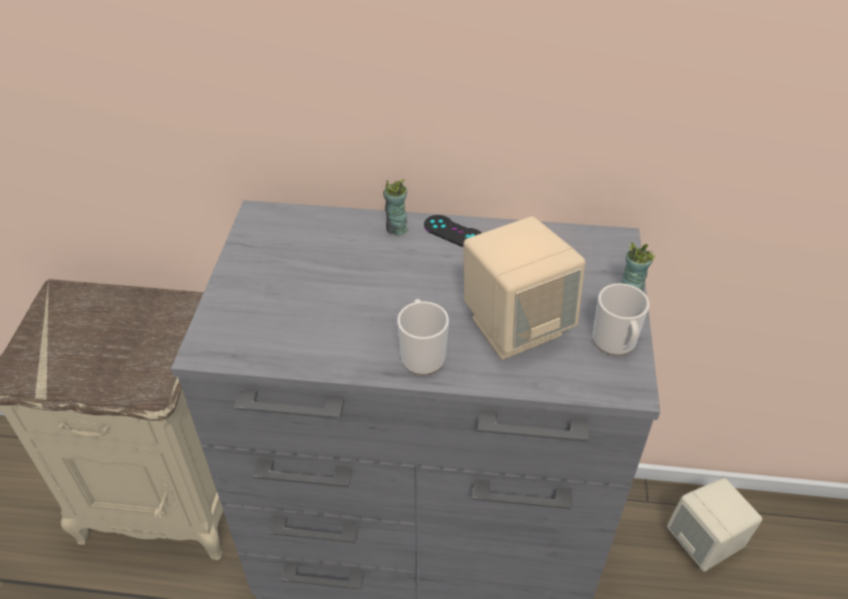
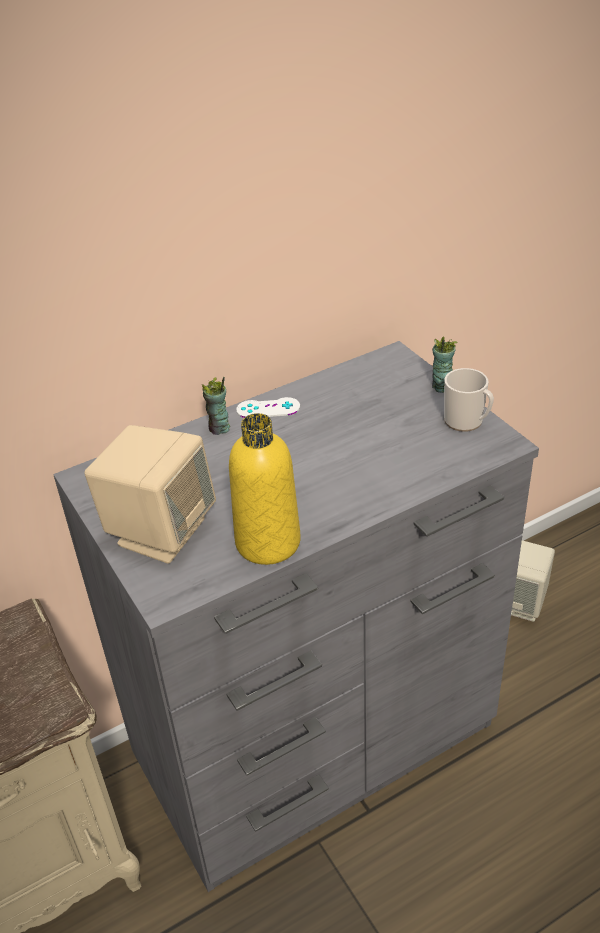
camera: 35 degrees left, 5 degrees down
mug [397,299,449,375] -> none
black game controller [424,215,482,247] -> white game controller [236,397,300,418]
beige speaker [464,216,586,360] -> beige speaker moved to [85,425,216,564]
none -> yellow bottle [229,413,301,565]

